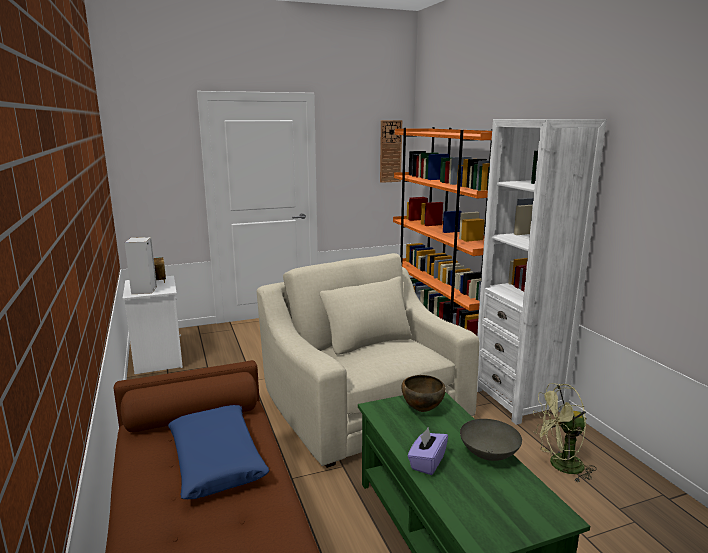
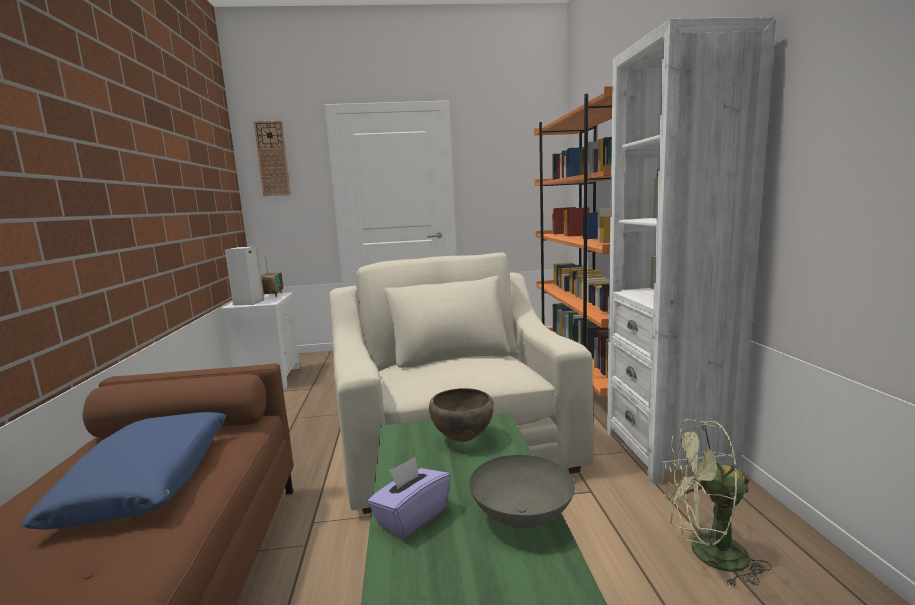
camera: 15 degrees right, 5 degrees down
wall clock [380,120,402,183] -> wall clock moved to [254,121,291,196]

